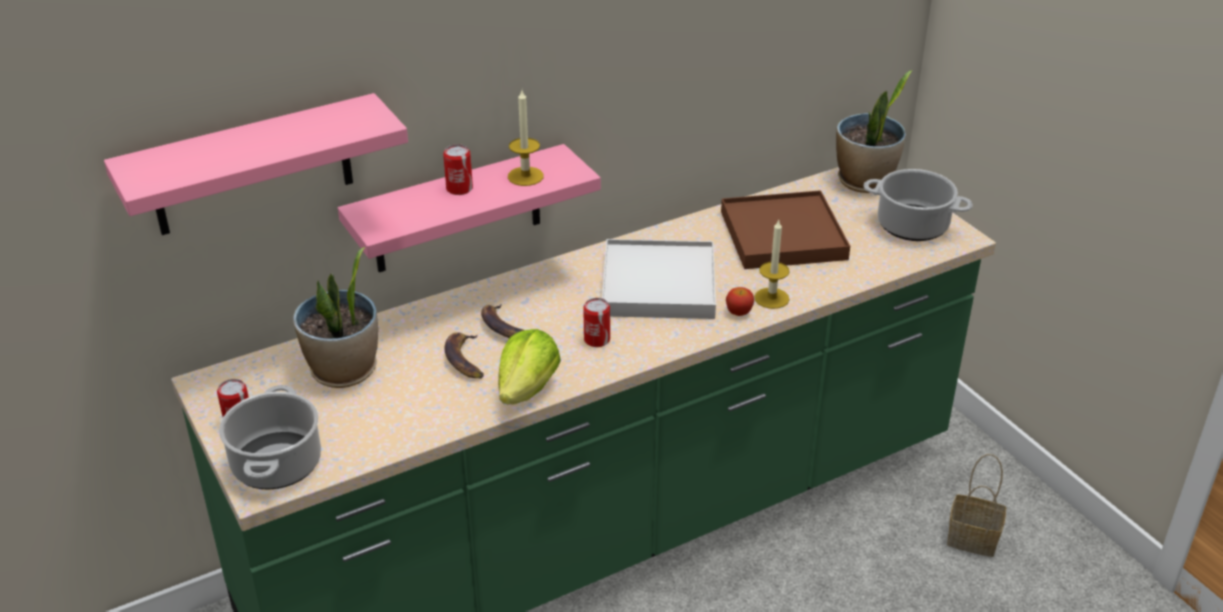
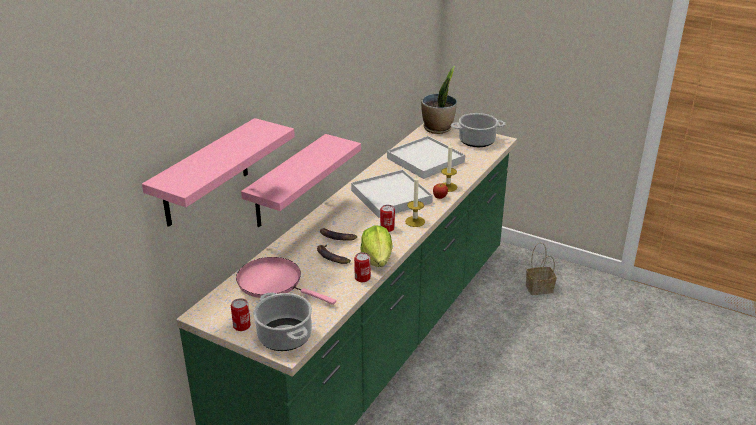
camera: 30 degrees left, 5 degrees down
potted plant [293,247,378,388] -> pink frying pan [236,257,336,305]
can [443,144,473,195] -> can moved to [354,252,371,282]
candle [508,90,544,186] -> candle moved to [405,175,425,227]
brown tray [721,190,850,269] -> white tray [387,136,465,179]

